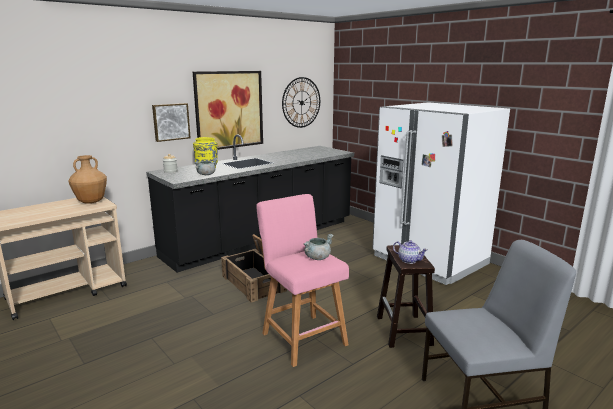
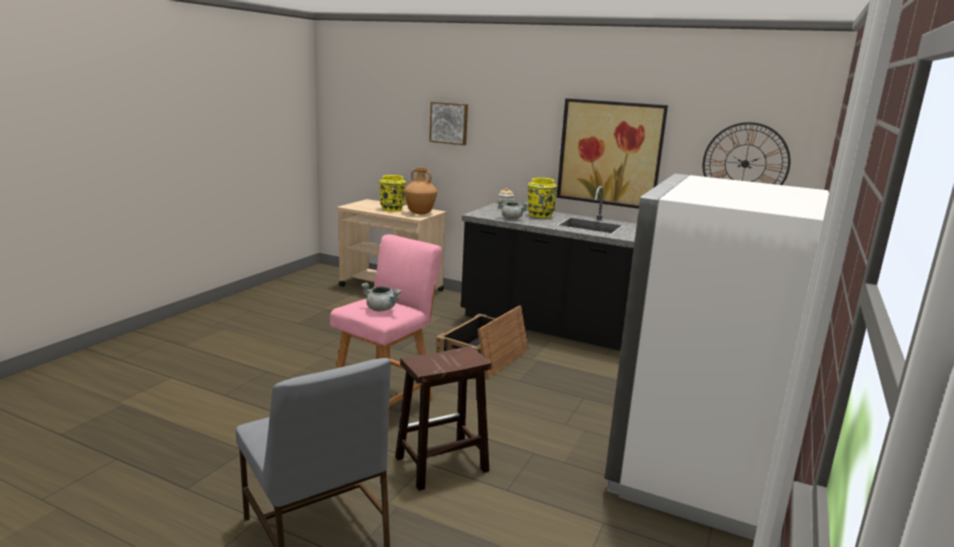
camera: 65 degrees right, 0 degrees up
picture [152,103,191,142] -> picture moved to [429,102,468,145]
teapot [393,240,428,264] -> none
none -> yellow vase [380,175,406,211]

